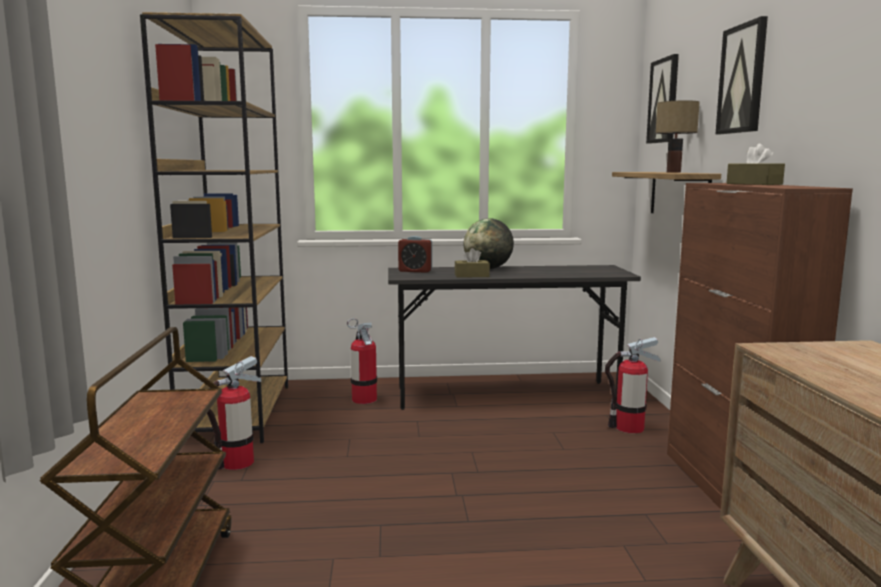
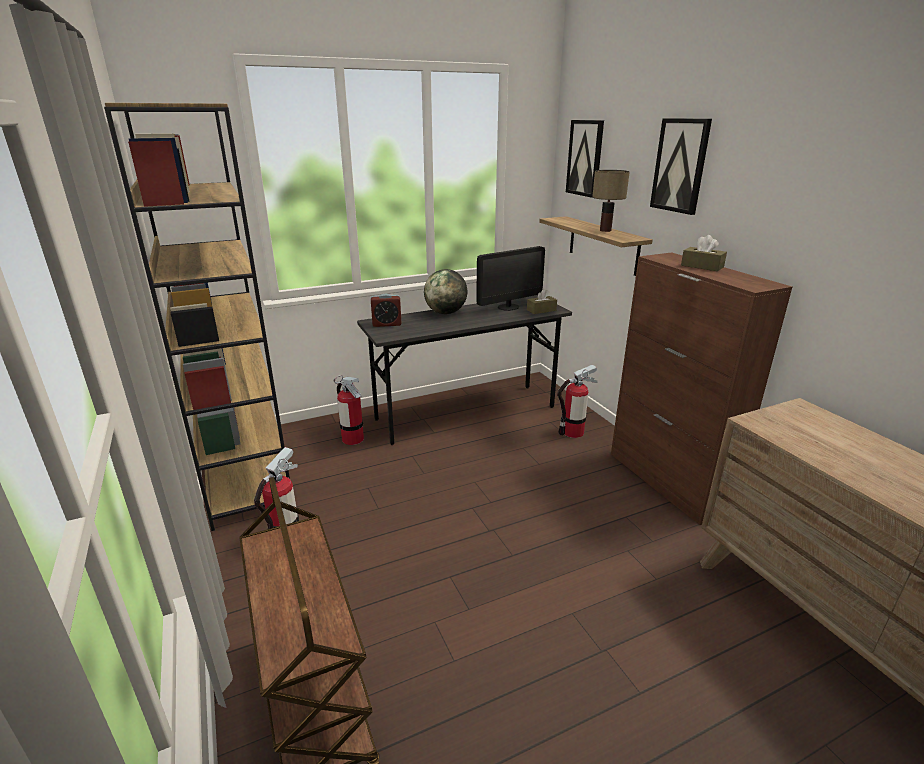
camera: 20 degrees left, 15 degrees up
brown tissue box [455,248,490,278] -> brown tissue box moved to [527,289,557,314]
none -> monitor [476,246,545,311]

